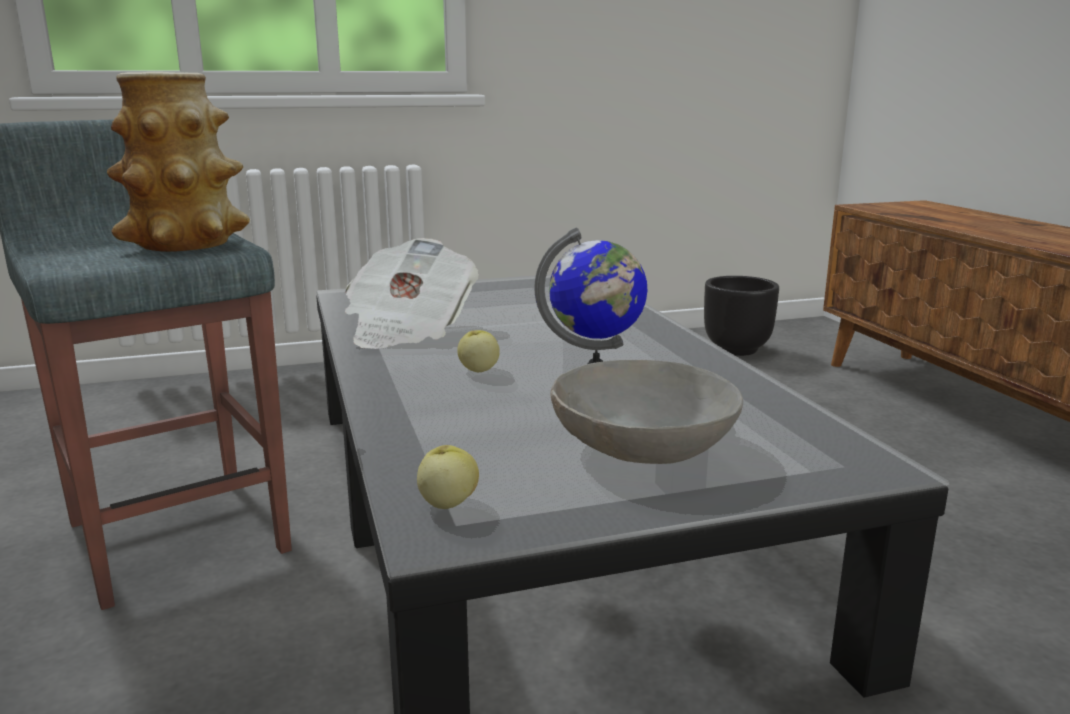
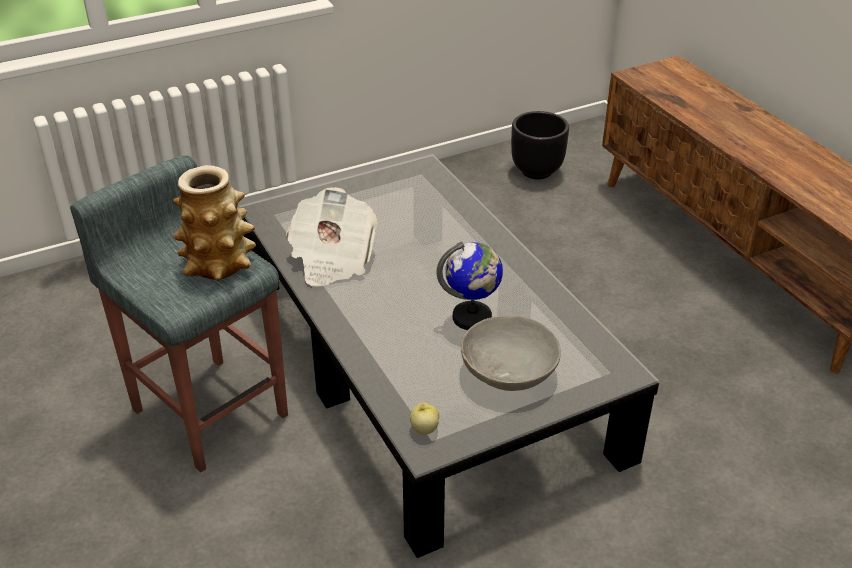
camera: 10 degrees left, 20 degrees up
apple [457,330,500,372] -> none

